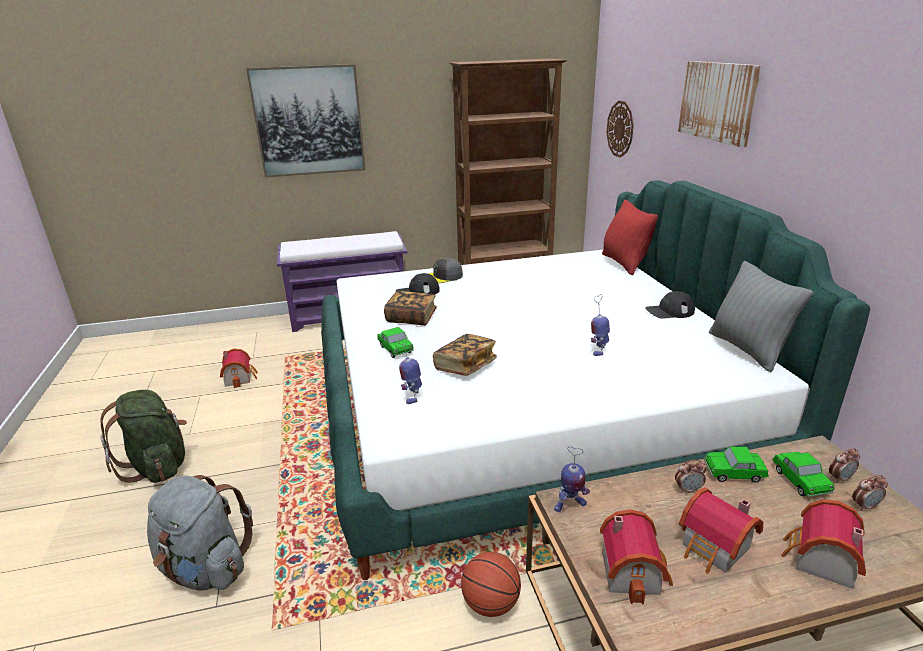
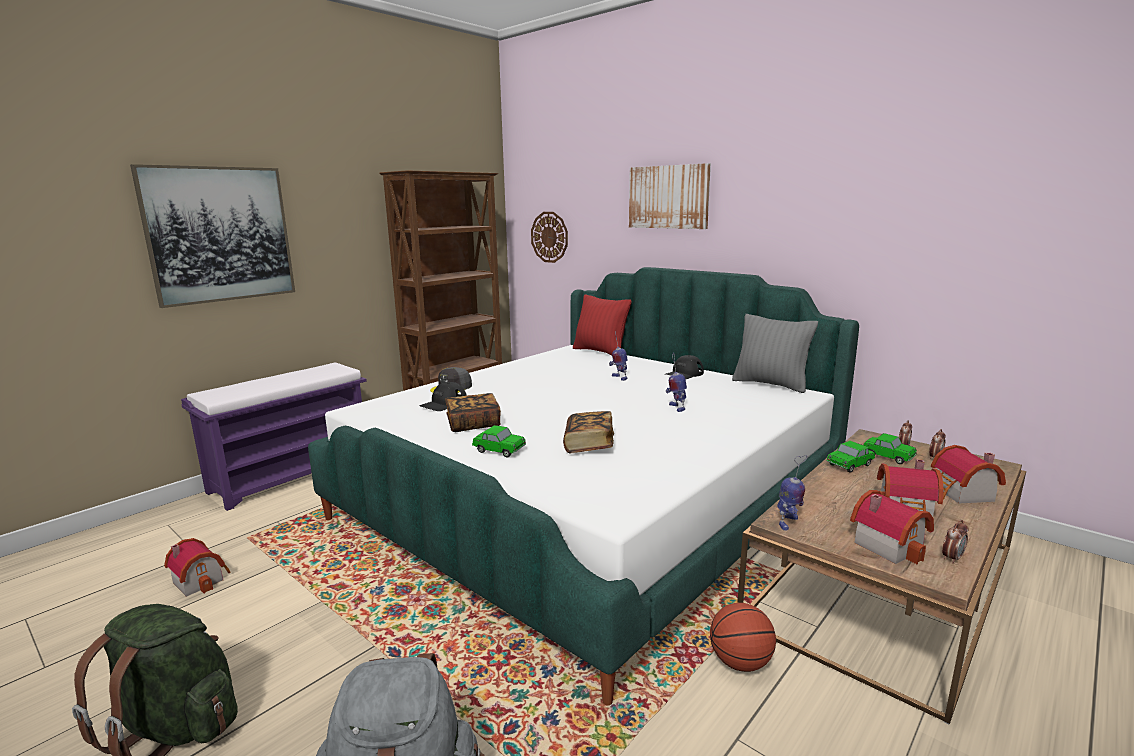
camera: 35 degrees left, 10 degrees down
toy robot [398,335,422,404] -> toy robot moved to [609,331,627,381]
alarm clock [675,460,707,493] -> alarm clock moved to [942,520,968,564]

